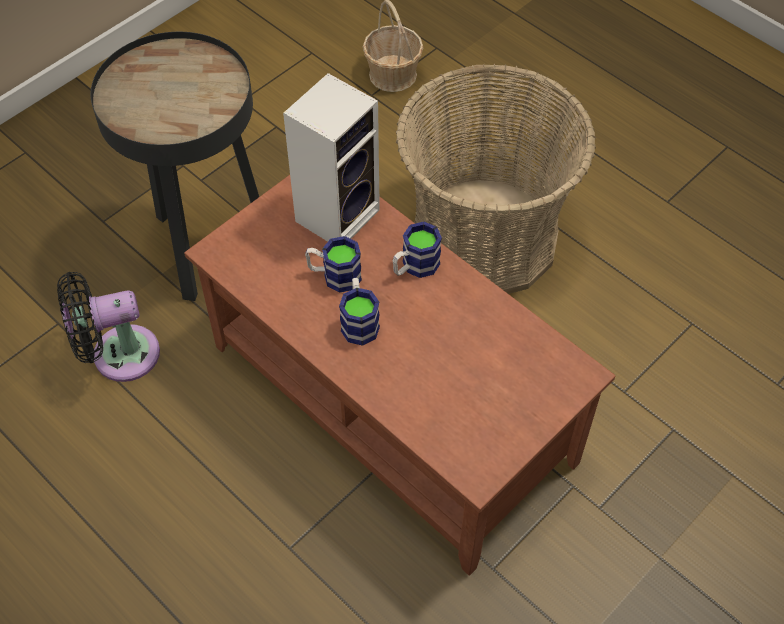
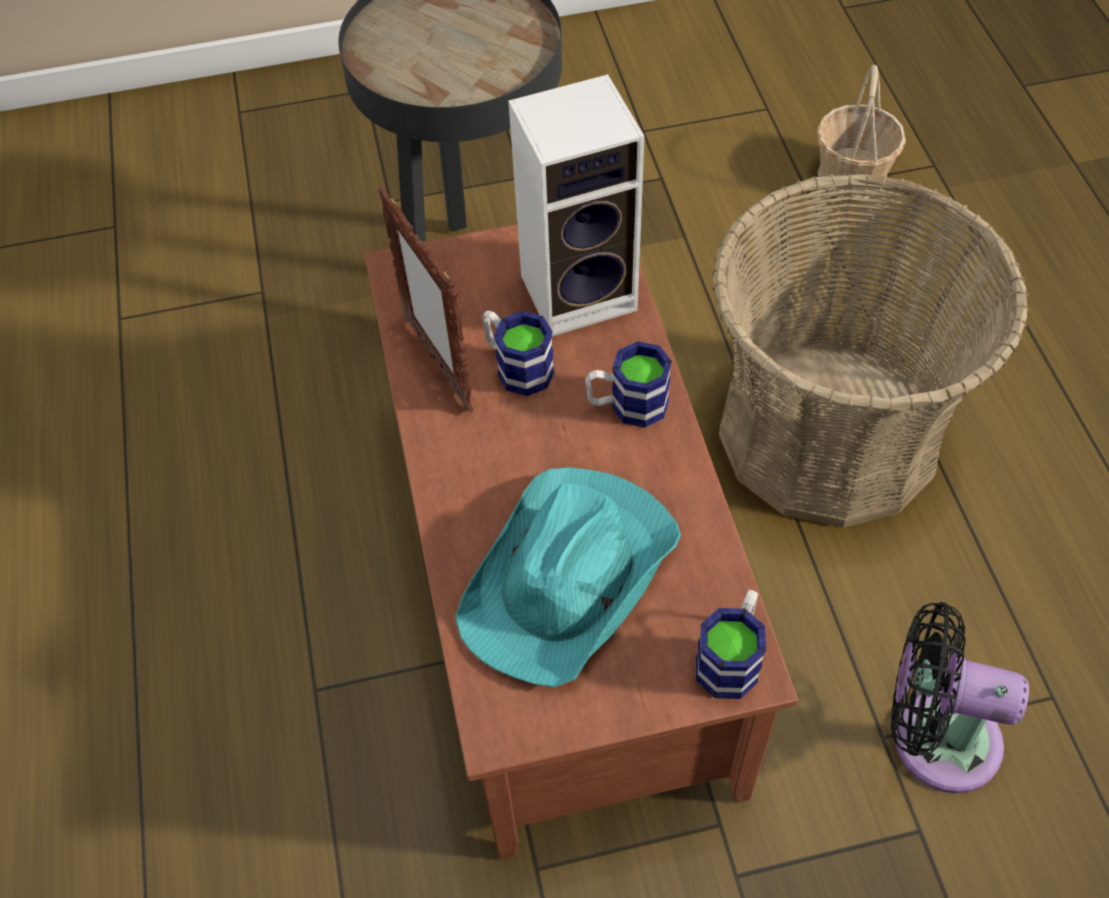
camera: 35 degrees right, 0 degrees up
black fan [57,272,160,382] -> black fan moved to [891,602,1029,793]
mug [339,278,380,346] -> mug moved to [696,590,766,699]
none -> picture frame [378,188,473,412]
none -> turquoise hat [455,467,681,687]

